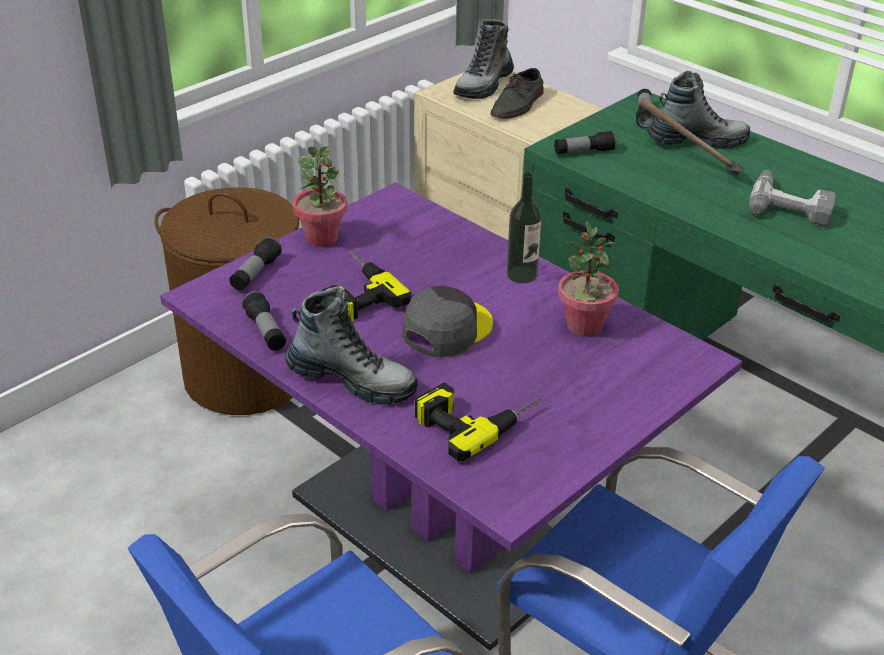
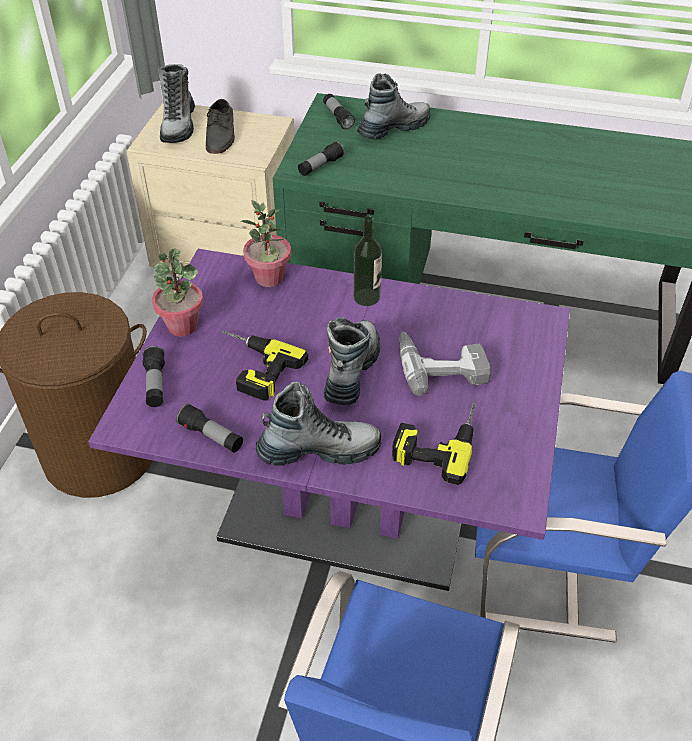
camera: 30 degrees left, 10 degrees up
grey cap [402,286,493,358] -> boot [324,317,380,405]
potted plant [558,221,619,336] -> potted plant moved to [241,200,291,287]
hammer [638,97,744,176] -> none
power drill [749,170,836,227] -> power drill moved to [399,332,491,396]

